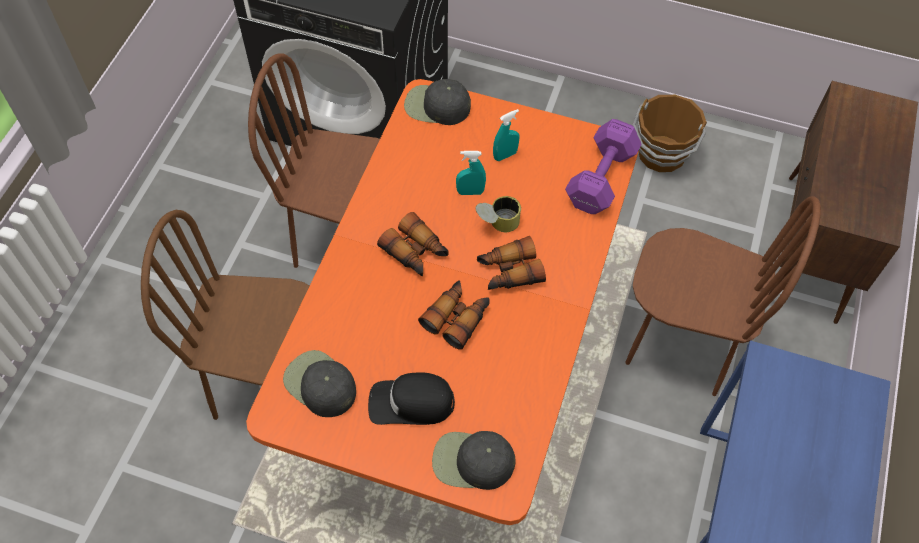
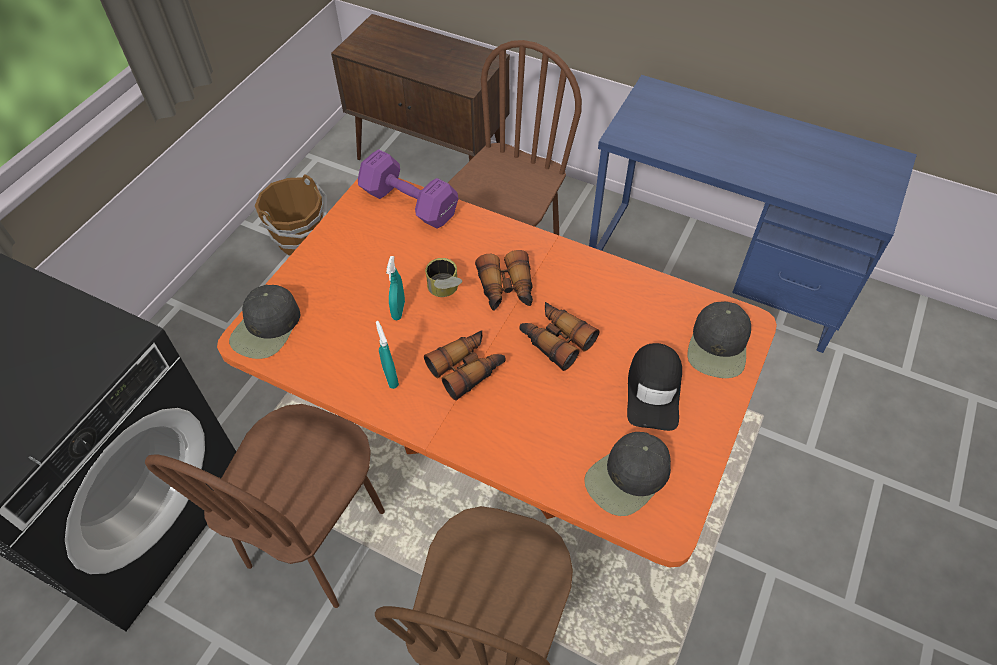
camera: 80 degrees left, 5 degrees down
turquoise spray bottle [493,109,520,161] -> turquoise spray bottle moved to [376,321,399,389]

